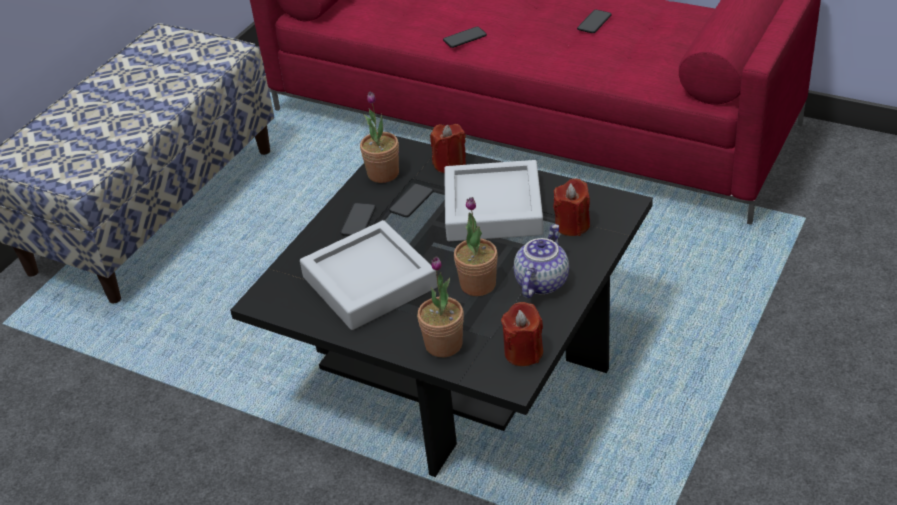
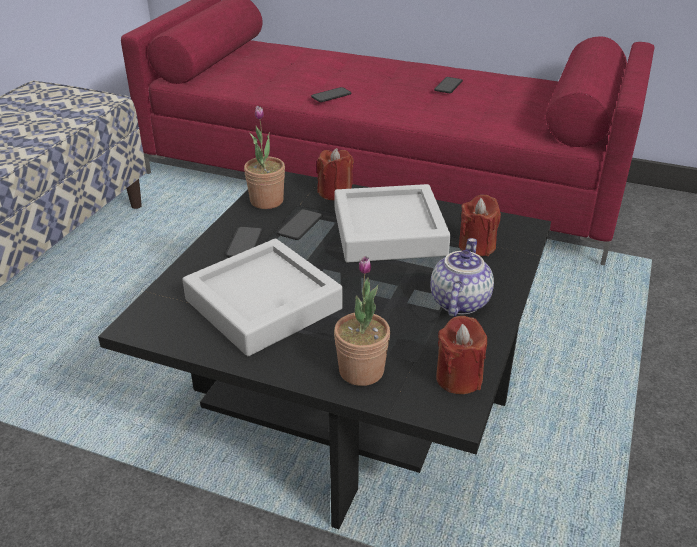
camera: 10 degrees left, 5 degrees down
potted plant [454,197,498,296] -> none

